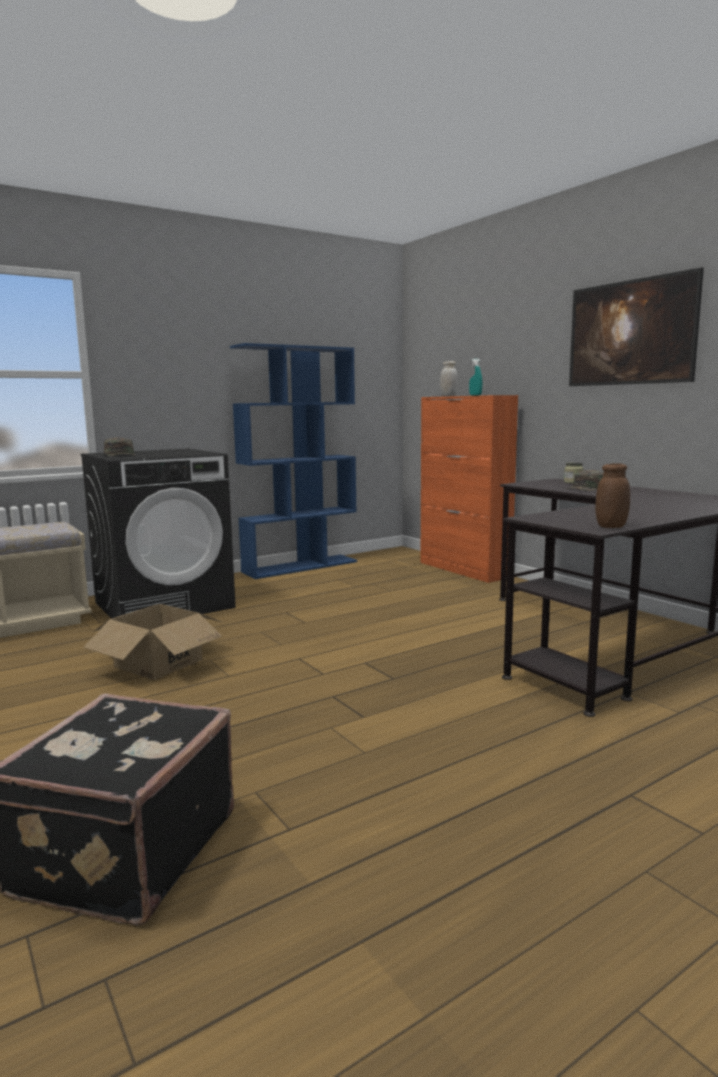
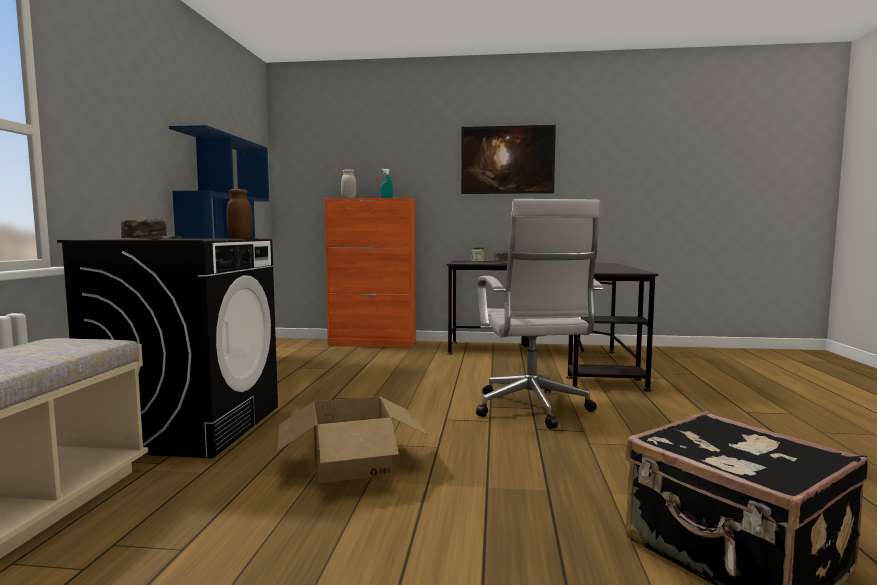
camera: 50 degrees left, 5 degrees down
brown jar [595,463,630,528] -> brown jar moved to [226,189,253,239]
none -> white office chair [476,199,603,429]

